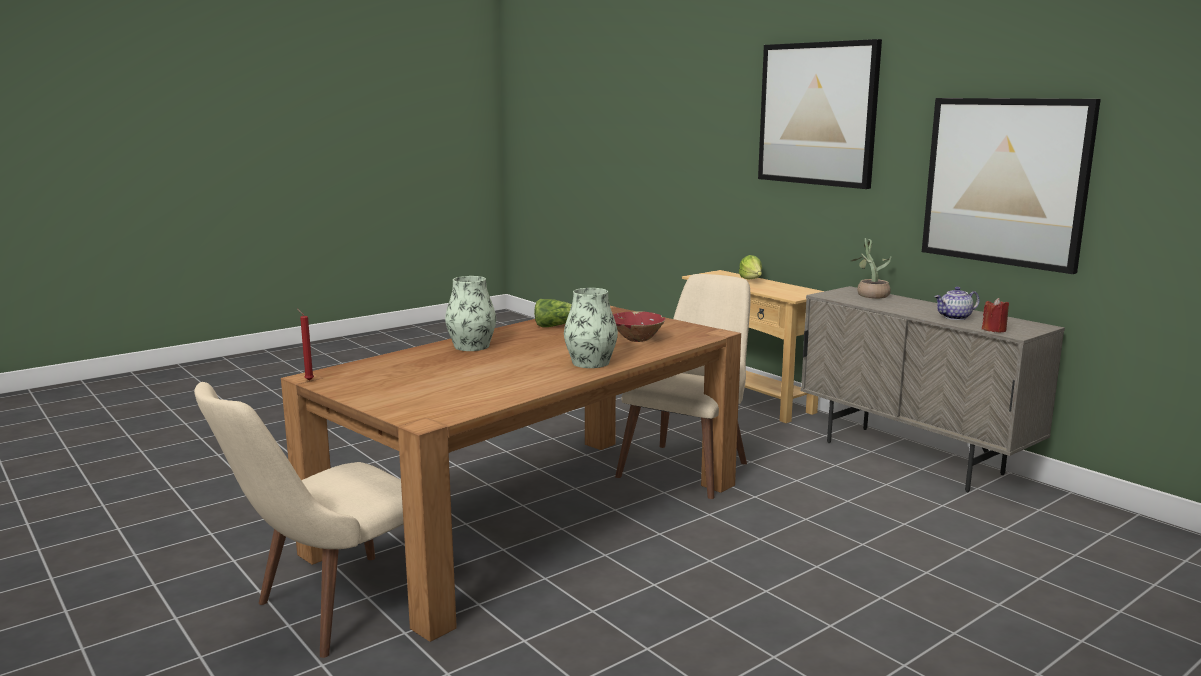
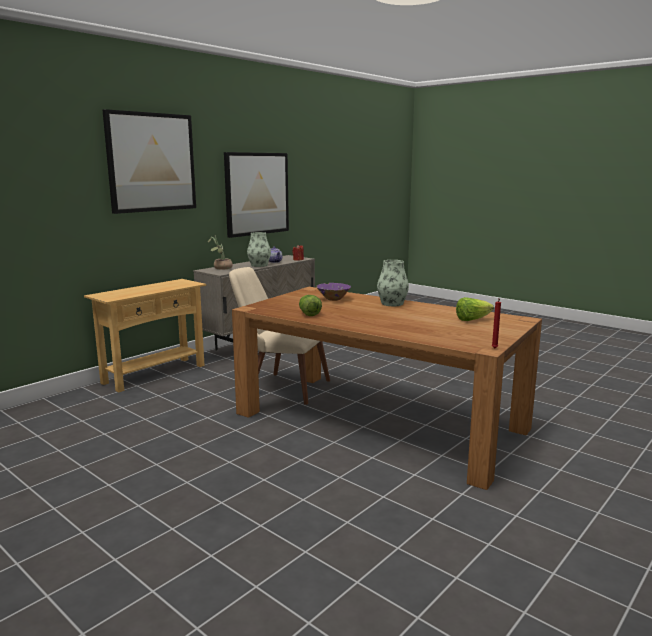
camera: 100 degrees left, 0 degrees up
beige chair [194,382,404,658] -> none
vase [445,276,496,351] -> vase moved to [247,232,271,267]
red bowl [613,312,665,342] -> purple bowl [316,283,351,301]
lettuce [739,255,762,279] -> lettuce moved to [456,297,494,321]

